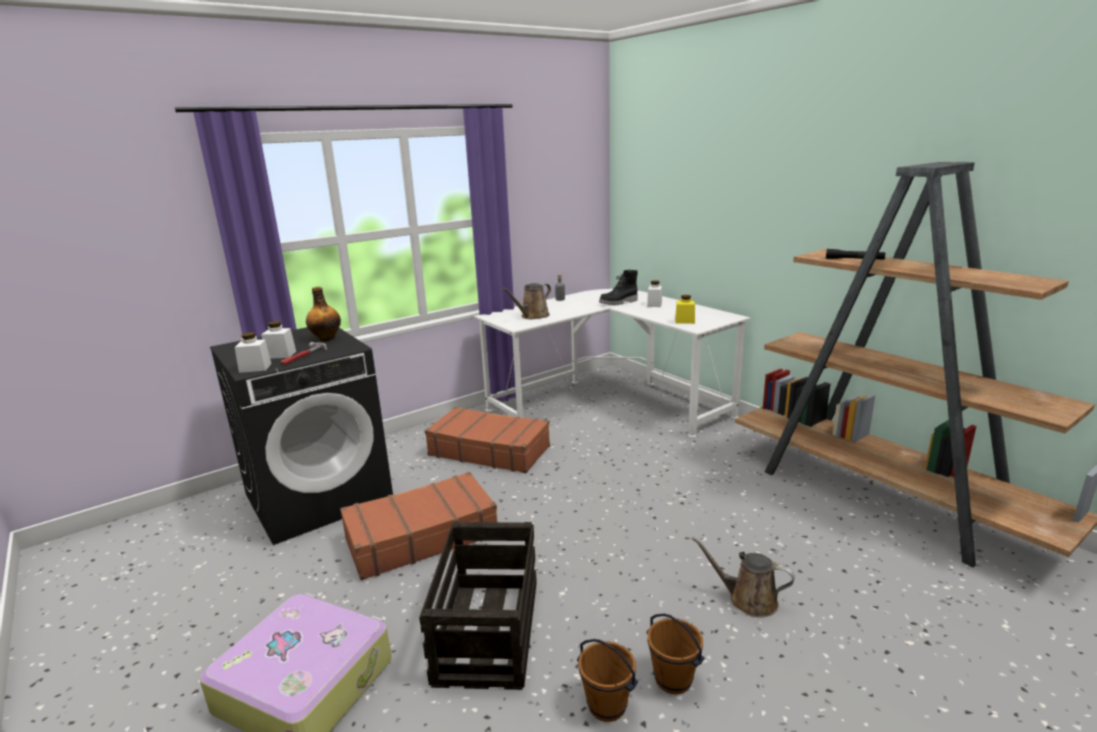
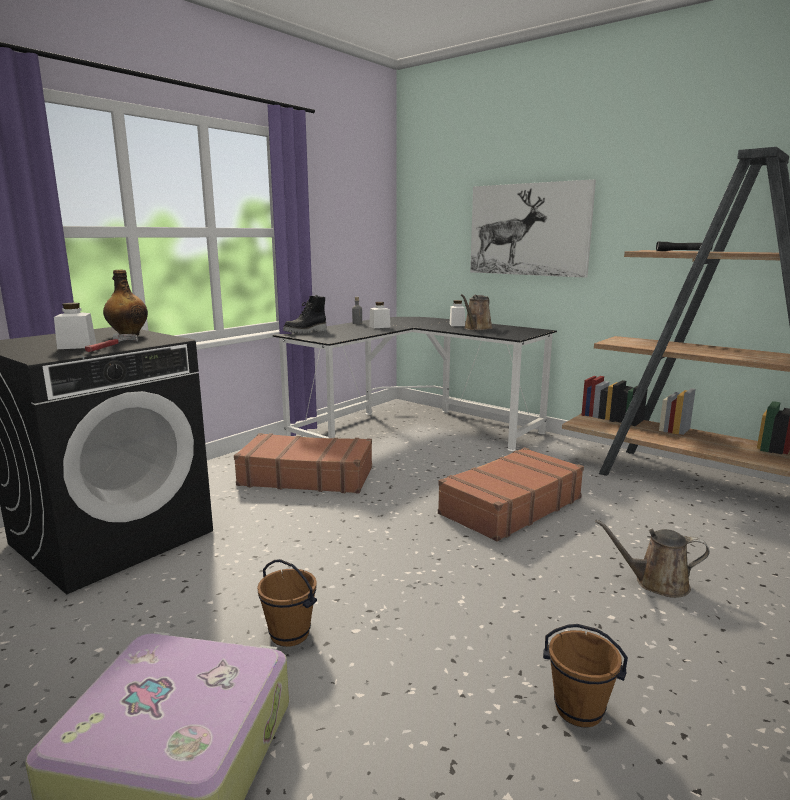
camera: 15 degrees left, 5 degrees down
white jar [235,332,271,373] -> white jar moved to [369,302,390,328]
brown suitcase [340,472,497,580] -> brown suitcase moved to [438,447,584,542]
crate [419,522,537,690] -> none
white desk [473,289,750,437] -> black desk [273,317,557,451]
brown watering can [502,283,551,319] -> brown watering can moved to [461,294,493,330]
black boot [599,270,638,305] -> black boot moved to [283,295,327,334]
brown bucket [647,614,705,694] -> brown bucket moved to [257,559,317,647]
yellow jar [675,295,695,324] -> none
none -> picture [470,179,596,278]

